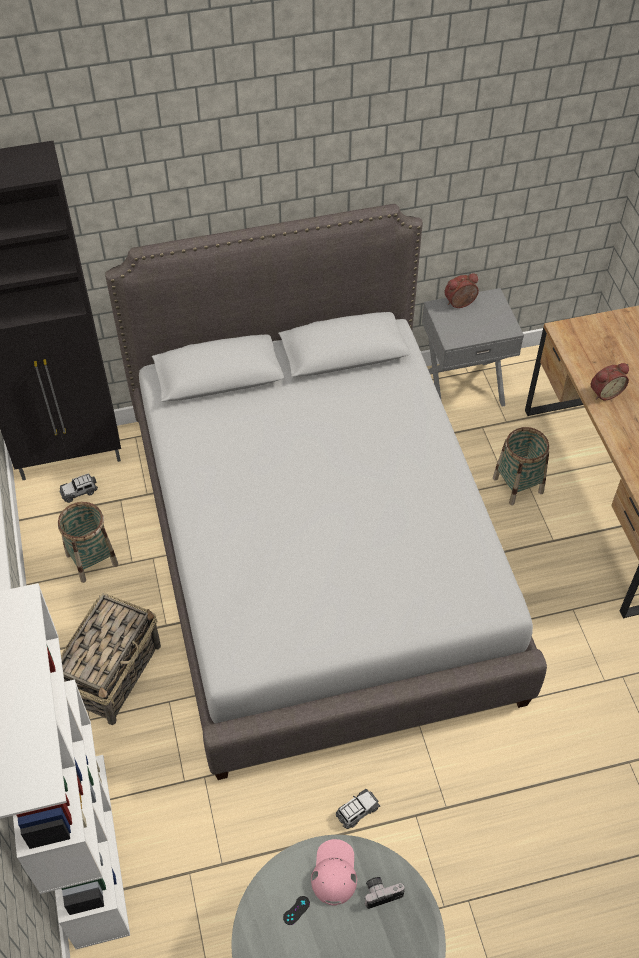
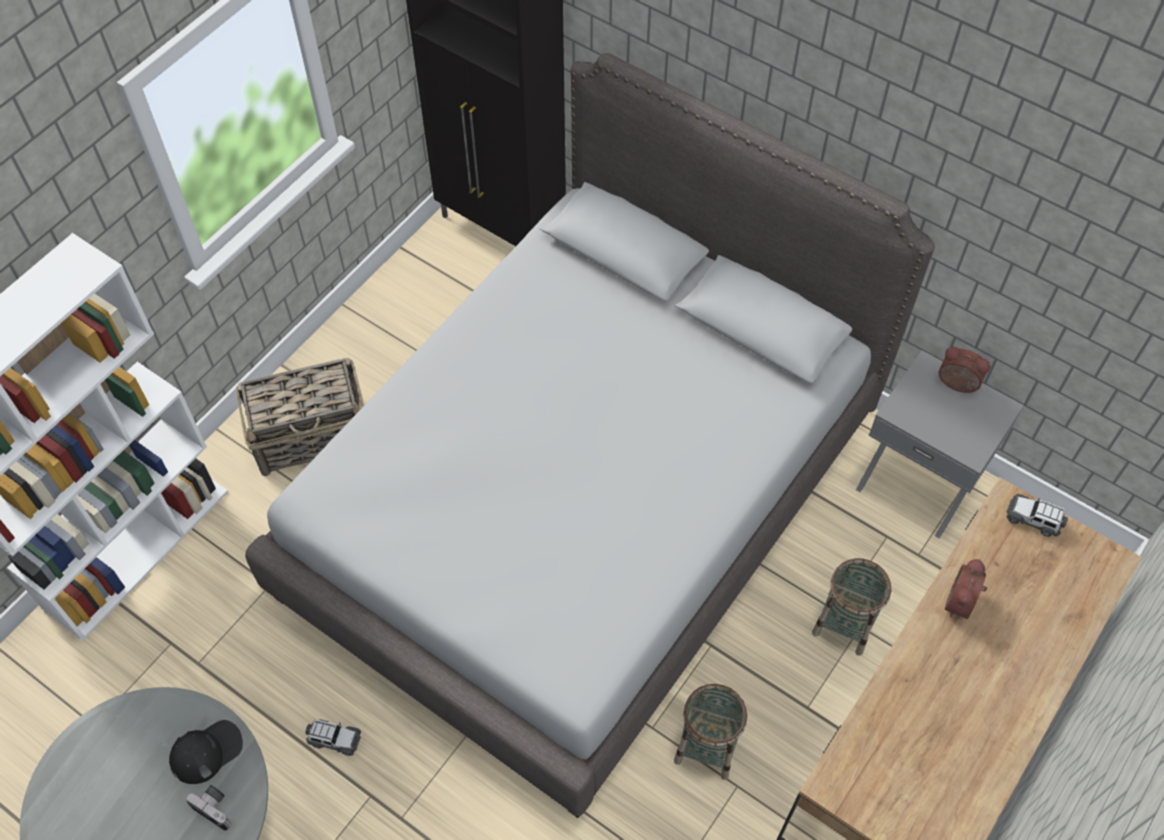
camera: 50 degrees right, 5 degrees up
basket [58,502,118,583] -> basket moved to [674,684,747,780]
toy car [59,474,98,503] -> toy car moved to [1007,494,1068,537]
black game controller [283,896,310,925] -> none
pink cap [311,839,357,905] -> black cap [169,720,243,784]
alarm clock [591,363,629,400] -> alarm clock turned 90 degrees clockwise [945,559,987,619]

